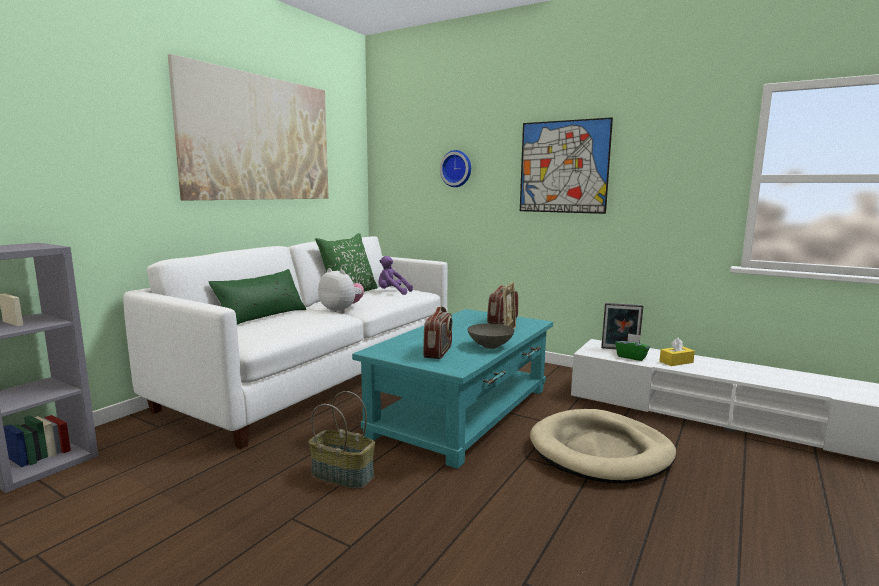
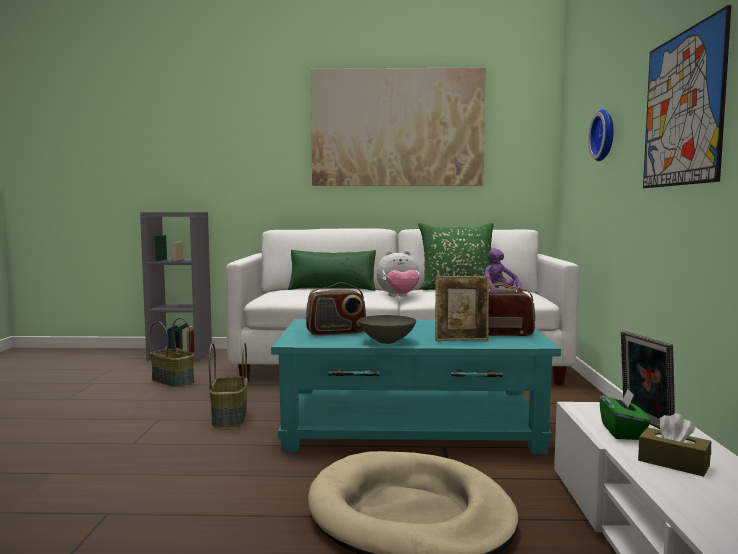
camera: 60 degrees right, 5 degrees down
plush toy [318,268,364,313] -> plush toy turned 75 degrees clockwise [377,251,420,297]
yellow tissue box [660,338,695,366] -> brown tissue box [638,413,711,477]
none -> basket [150,318,195,387]

